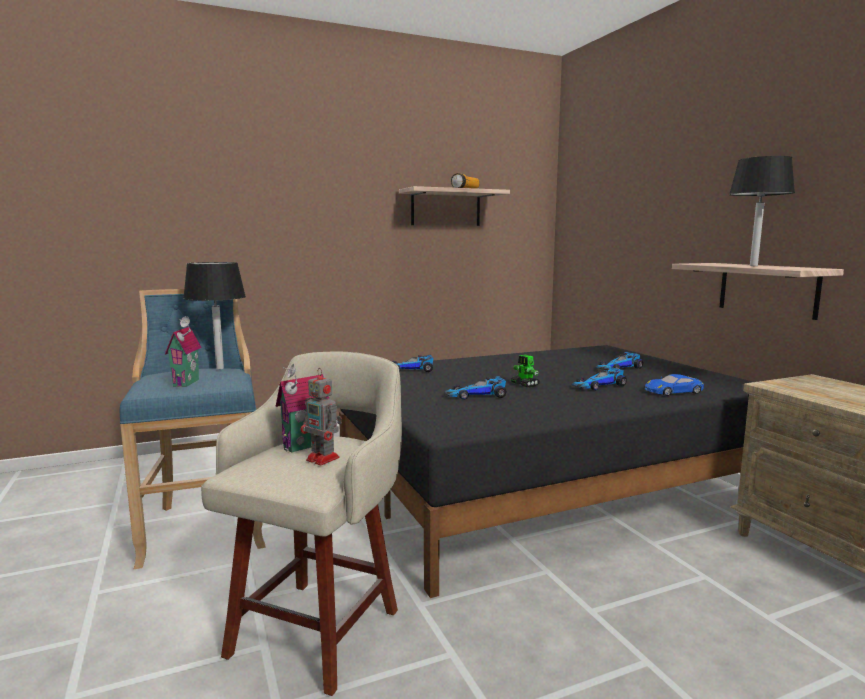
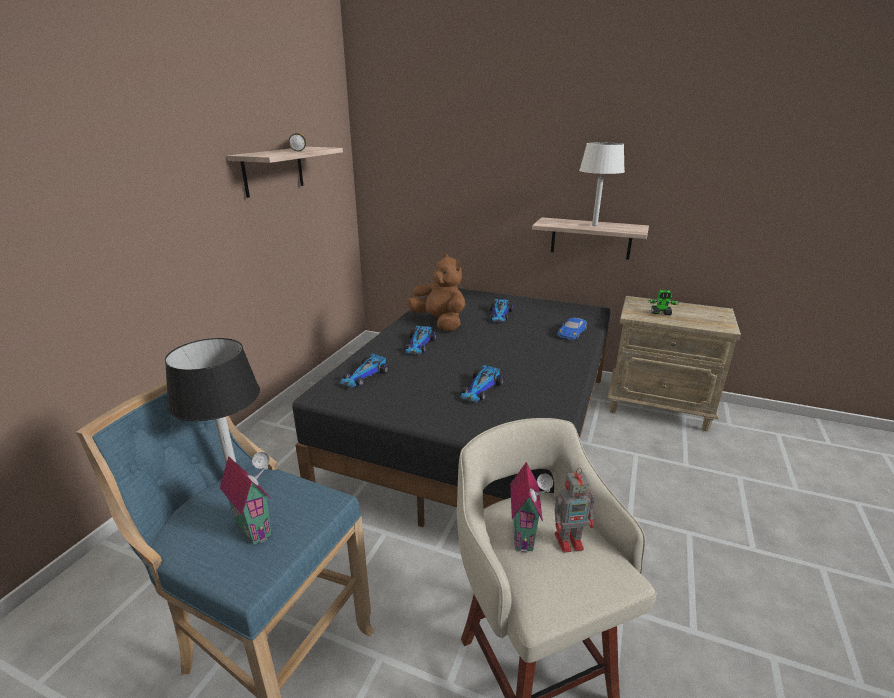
camera: 45 degrees left, 15 degrees up
toy robot [511,354,540,387] -> toy robot moved to [648,290,679,315]
toy car [572,367,627,390] -> toy car moved to [405,326,436,355]
black table lamp [729,156,795,266] -> white table lamp [579,143,625,226]
none -> brown plush toy [407,254,465,331]

